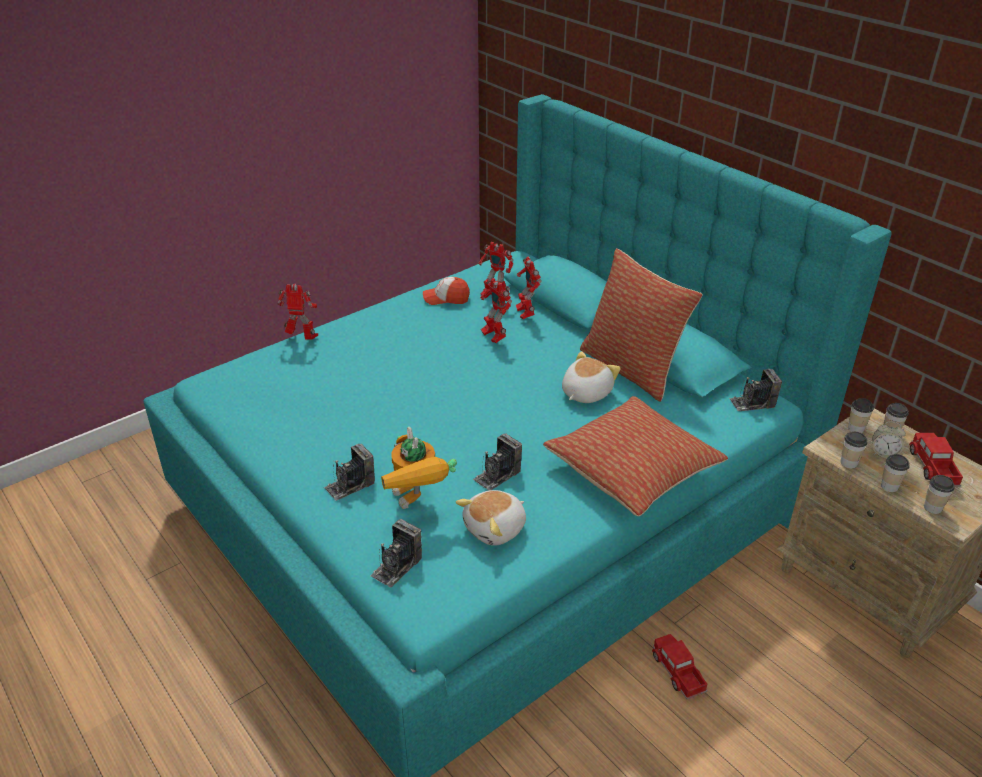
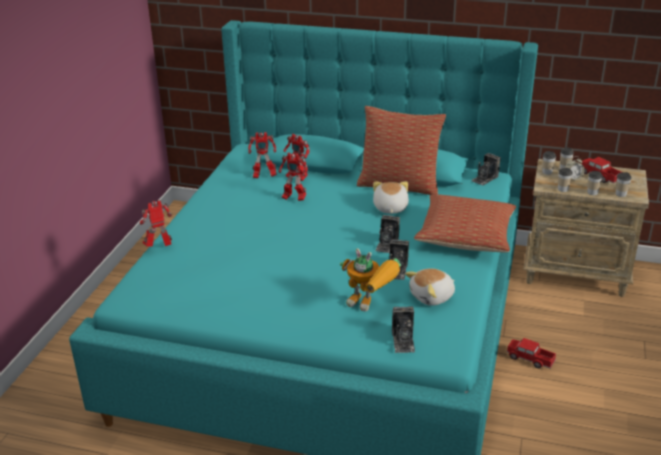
camera: 35 degrees left, 5 degrees down
camera [324,444,375,501] -> camera moved to [375,215,400,253]
cap [423,277,470,305] -> none
plush toy [456,490,526,546] -> plush toy turned 45 degrees clockwise [405,268,455,306]

